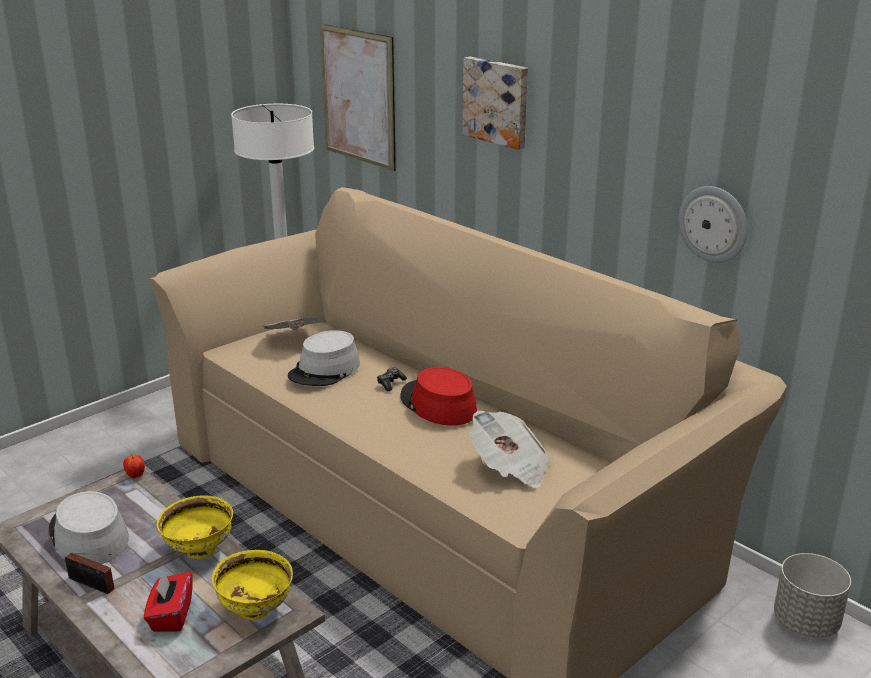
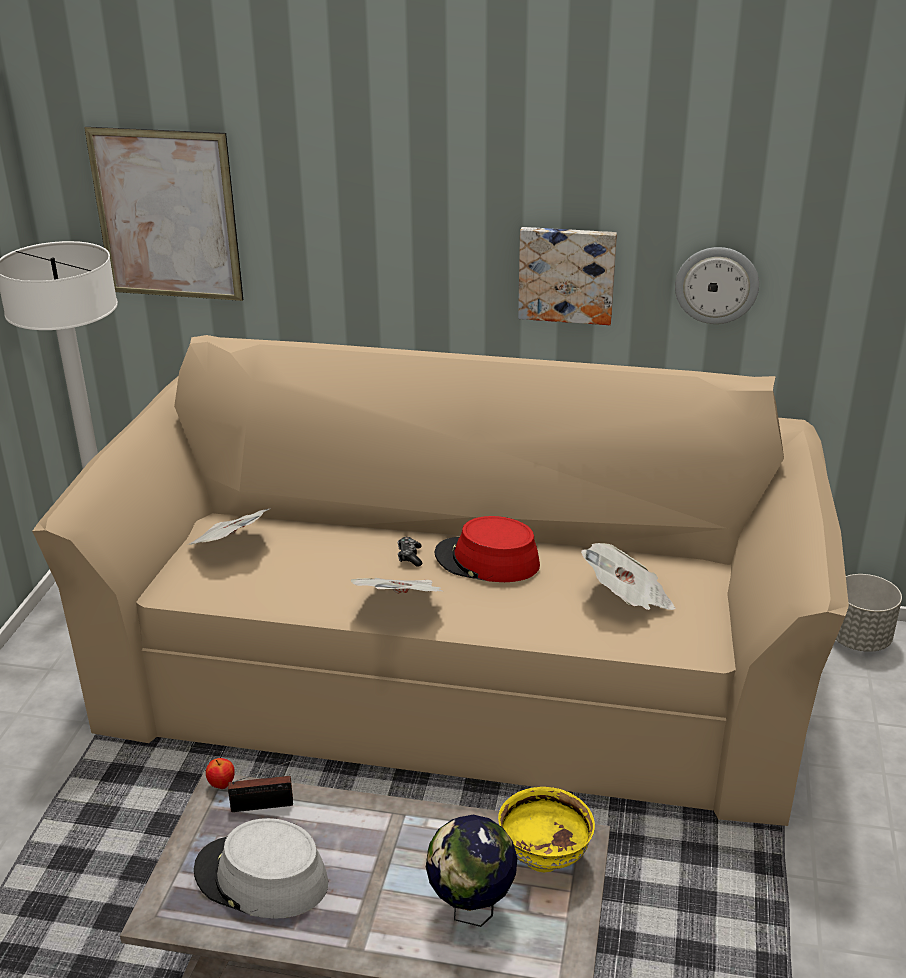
camera: 35 degrees left, 5 degrees up
radio [65,553,114,594] -> radio moved to [228,759,296,812]
red tissue box [144,571,192,632] -> globe [426,815,517,927]
yellow bowl [157,495,233,559] -> none
grey hat [288,330,360,386] -> none
picture [462,57,528,150] -> picture moved to [518,227,617,325]
none -> newspaper [351,578,444,594]

